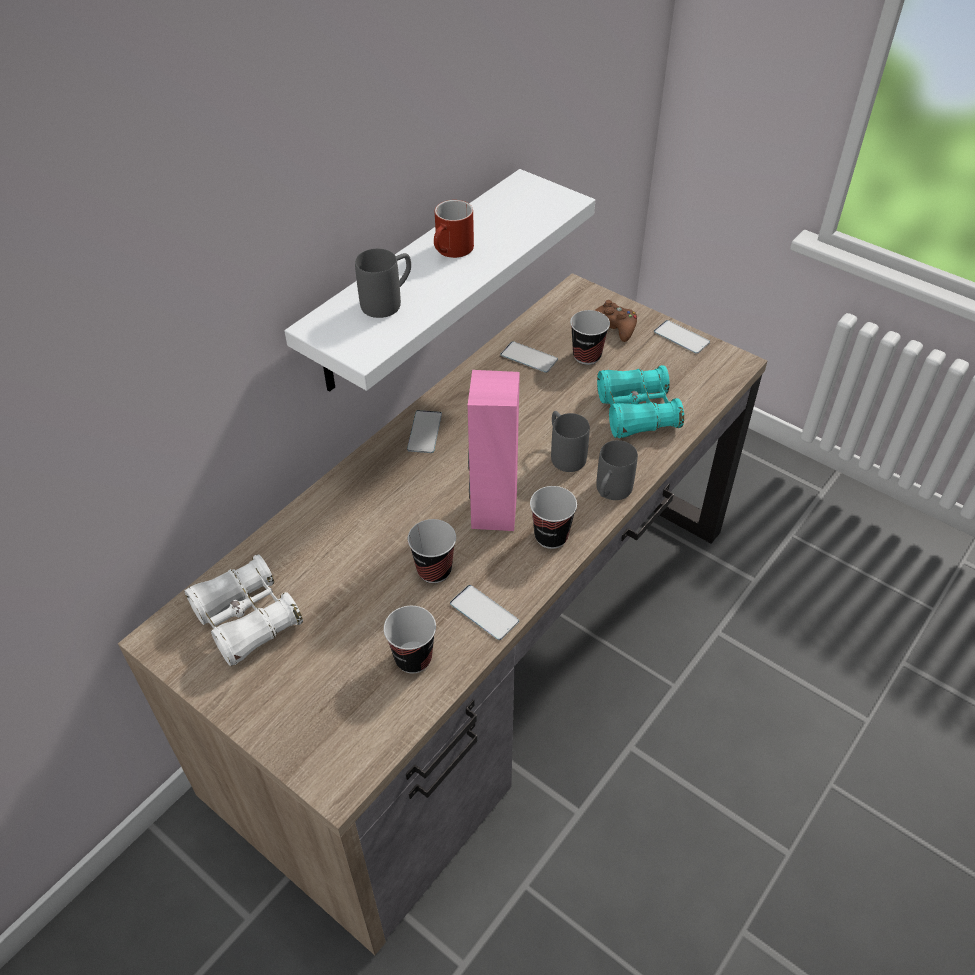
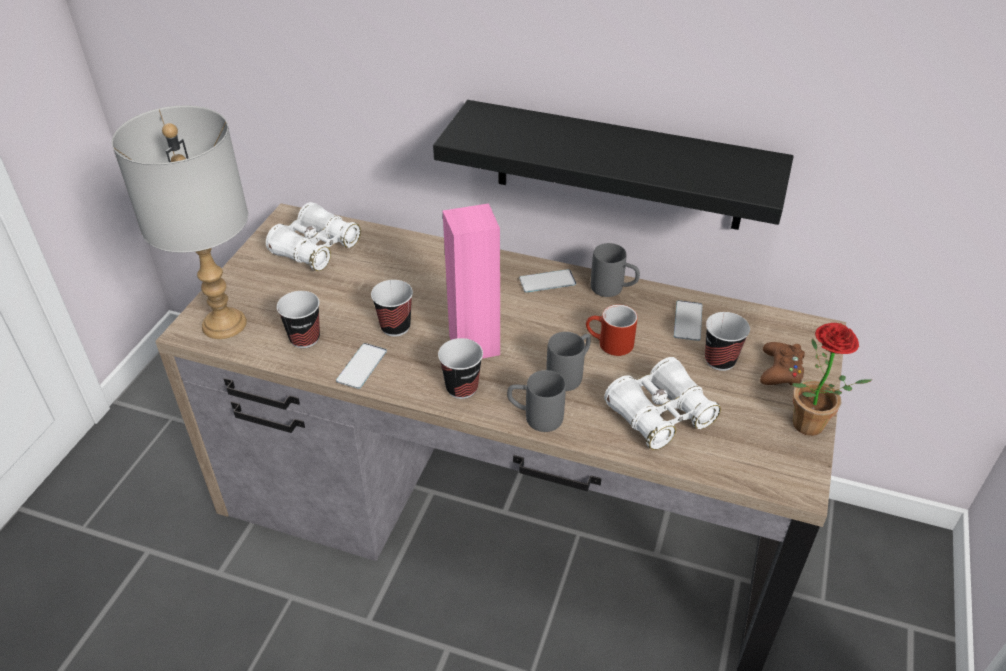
camera: 70 degrees right, 5 degrees down
white shelf [284,169,595,392] -> black shelf [433,100,794,230]
grey mug [355,248,411,318] -> grey mug moved to [591,243,640,297]
red mug [434,200,474,258] -> red mug moved to [586,304,638,356]
turquoise binoculars [597,365,684,438] -> white binoculars [604,357,721,450]
phone [654,320,710,354] -> potted plant [792,323,872,436]
none -> grey table lamp [112,105,248,339]

